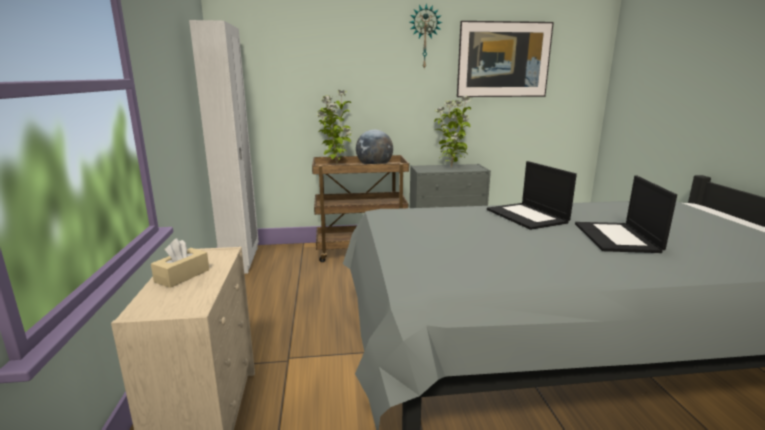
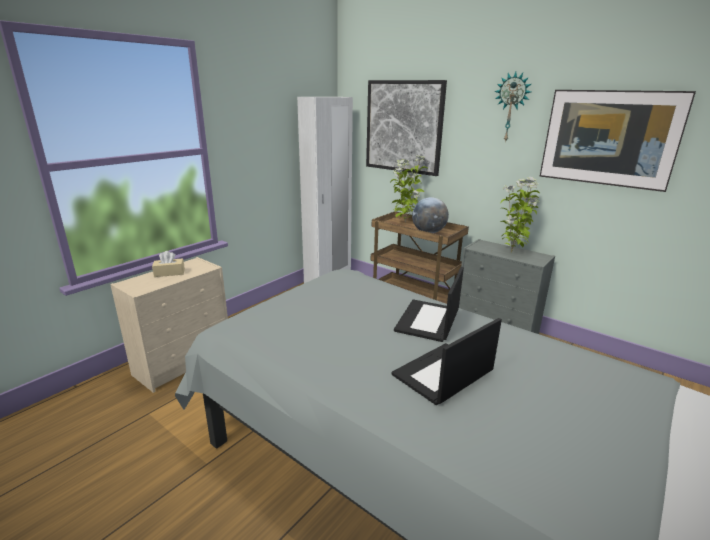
camera: 45 degrees right, 5 degrees up
none -> picture [366,80,447,176]

